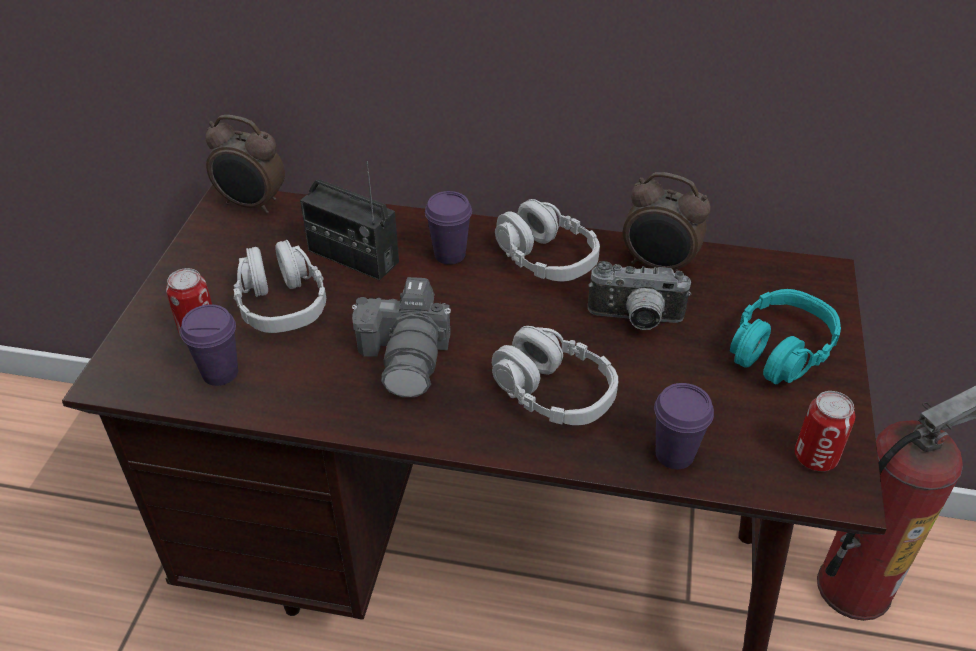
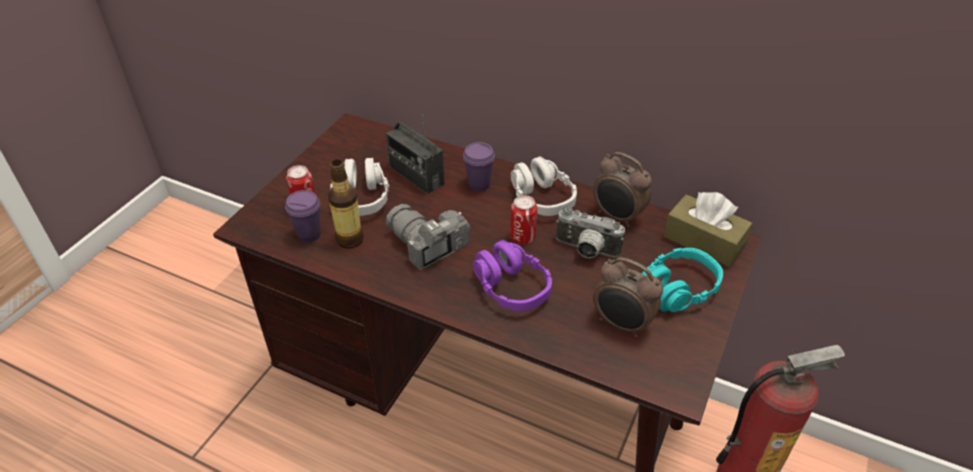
camera: 15 degrees right, 0 degrees up
alarm clock [205,115,285,214] -> alarm clock moved to [593,257,663,337]
camera [352,277,451,397] -> camera turned 120 degrees clockwise [386,204,471,270]
grey headphones [492,326,618,425] -> purple headphones [473,240,552,311]
purple cup [654,383,714,469] -> none
can [795,391,856,471] -> can moved to [510,195,537,244]
none -> bottle [328,160,364,249]
none -> brown tissue box [664,192,753,267]

